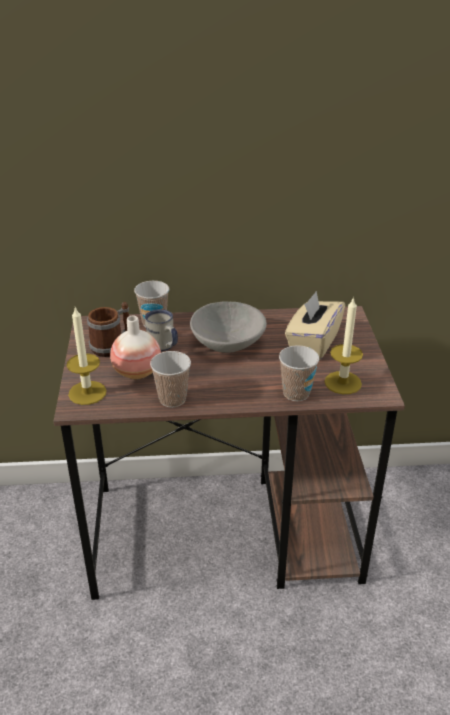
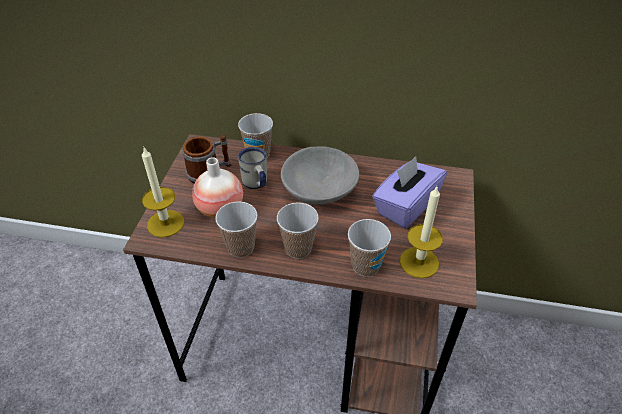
camera: 15 degrees right, 10 degrees up
beige tissue box [285,291,345,360] -> purple tissue box [372,156,447,228]
none -> cup [277,202,319,259]

